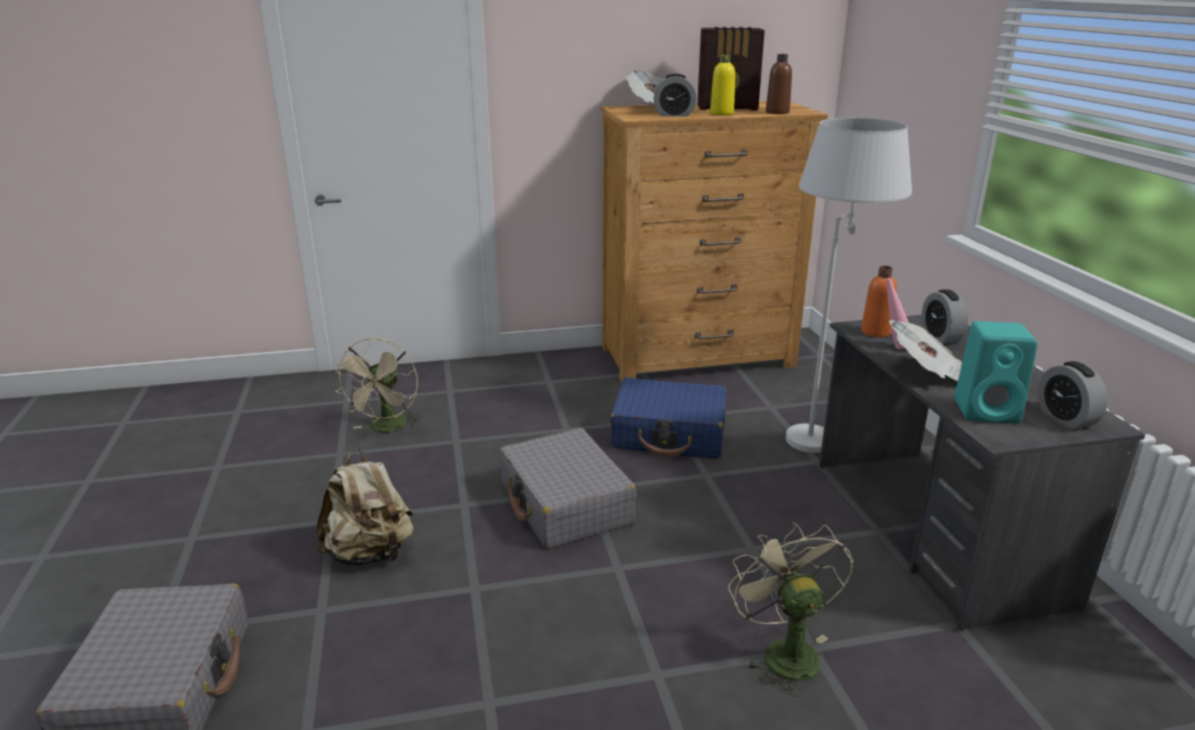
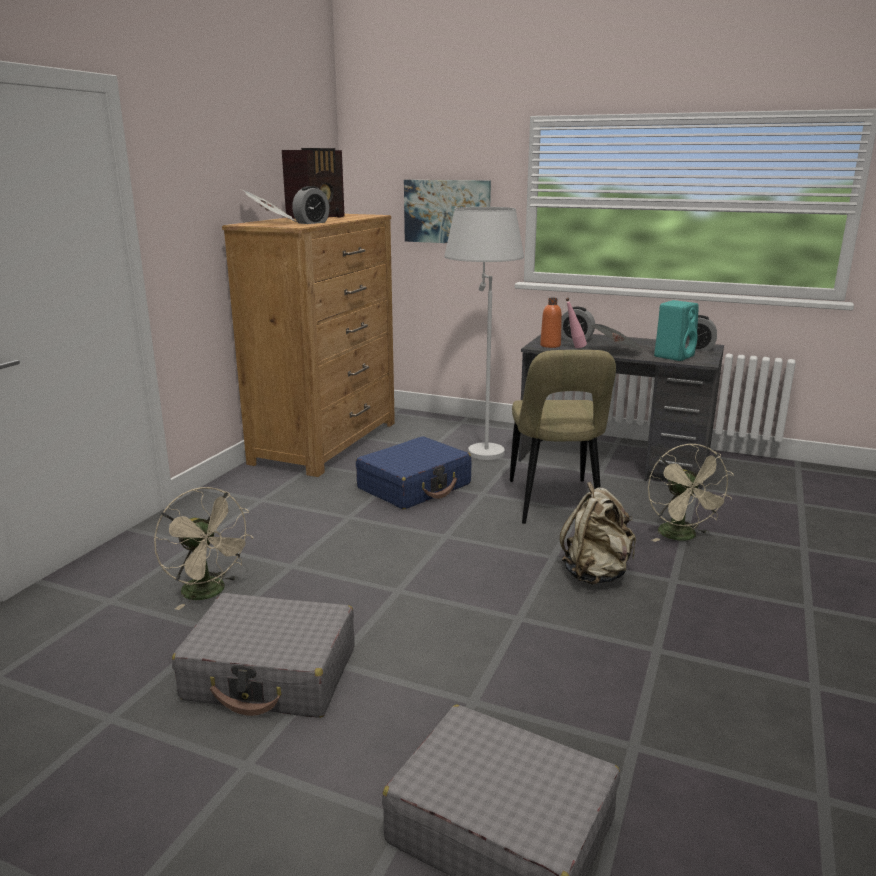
camera: 55 degrees left, 5 degrees down
beige backpack [316,449,414,566] -> beige backpack moved to [560,482,636,585]
grey suitcase [499,428,636,548] -> grey suitcase moved to [172,593,355,718]
yellow bottle [710,54,735,115] -> none
beige fan [728,522,853,697] -> beige fan turned 120 degrees counterclockwise [648,443,734,542]
brown bottle [766,54,792,114] -> none
none -> picture [404,180,491,243]
none -> beige chair [510,350,616,524]

